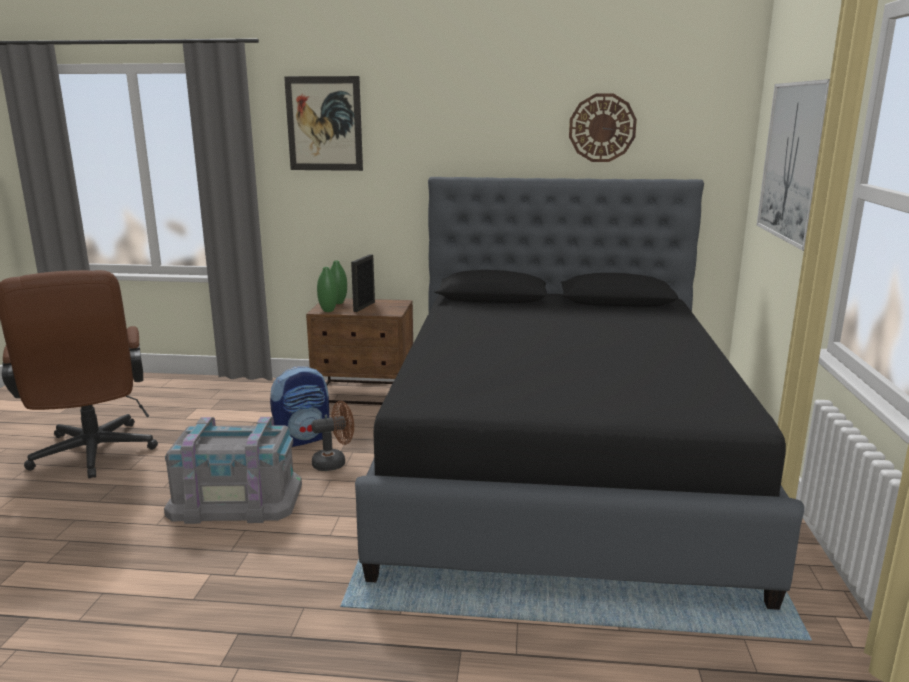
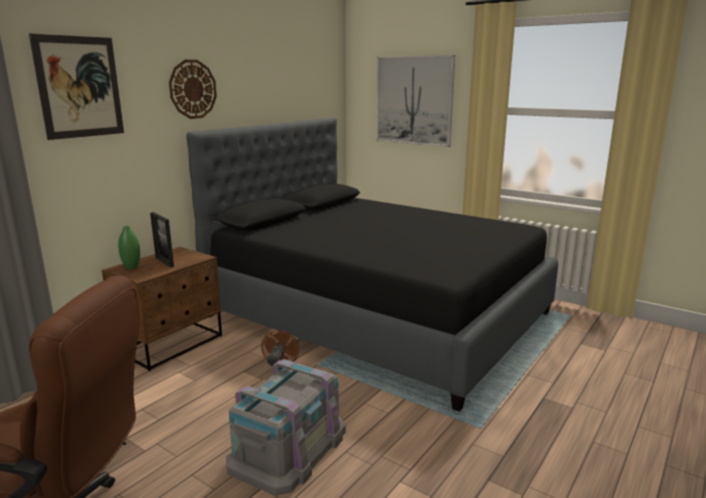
camera: 60 degrees left, 0 degrees up
backpack [270,366,330,447] -> none
green vase [317,267,338,312] -> none
wall clock [569,94,637,162] -> wall clock moved to [169,60,217,119]

